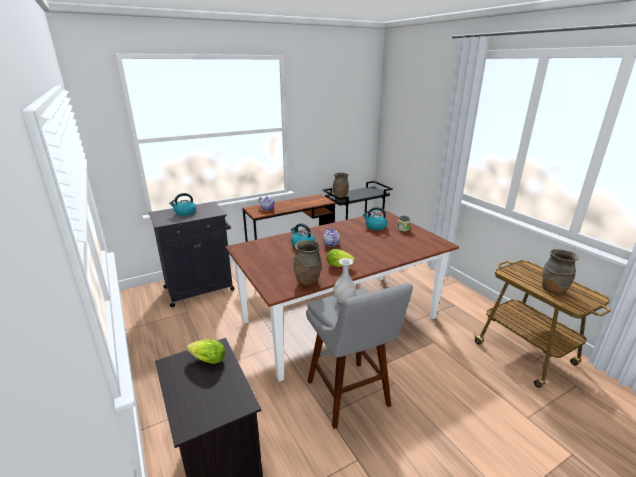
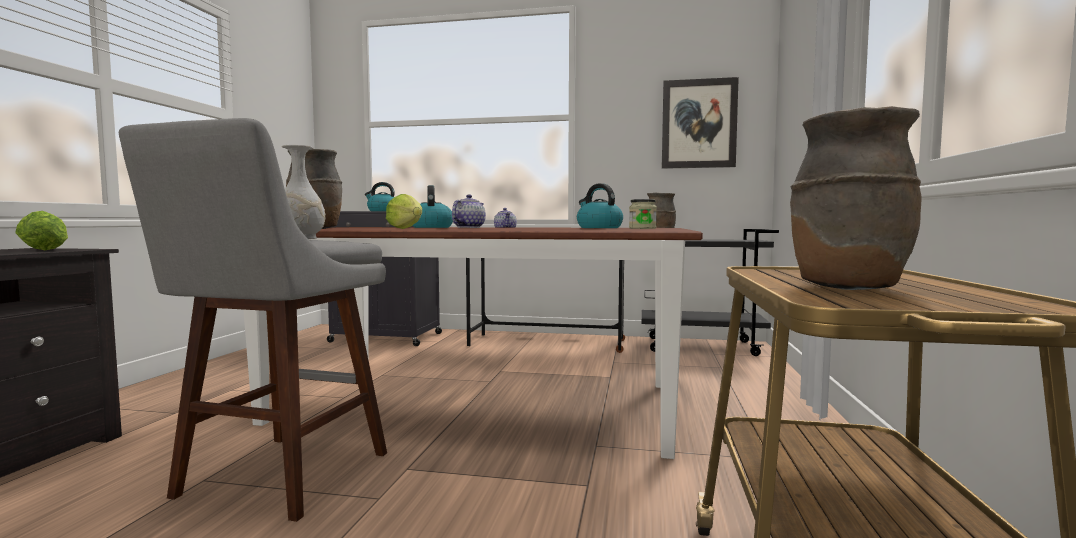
camera: 40 degrees right, 20 degrees down
none -> picture [662,77,739,169]

